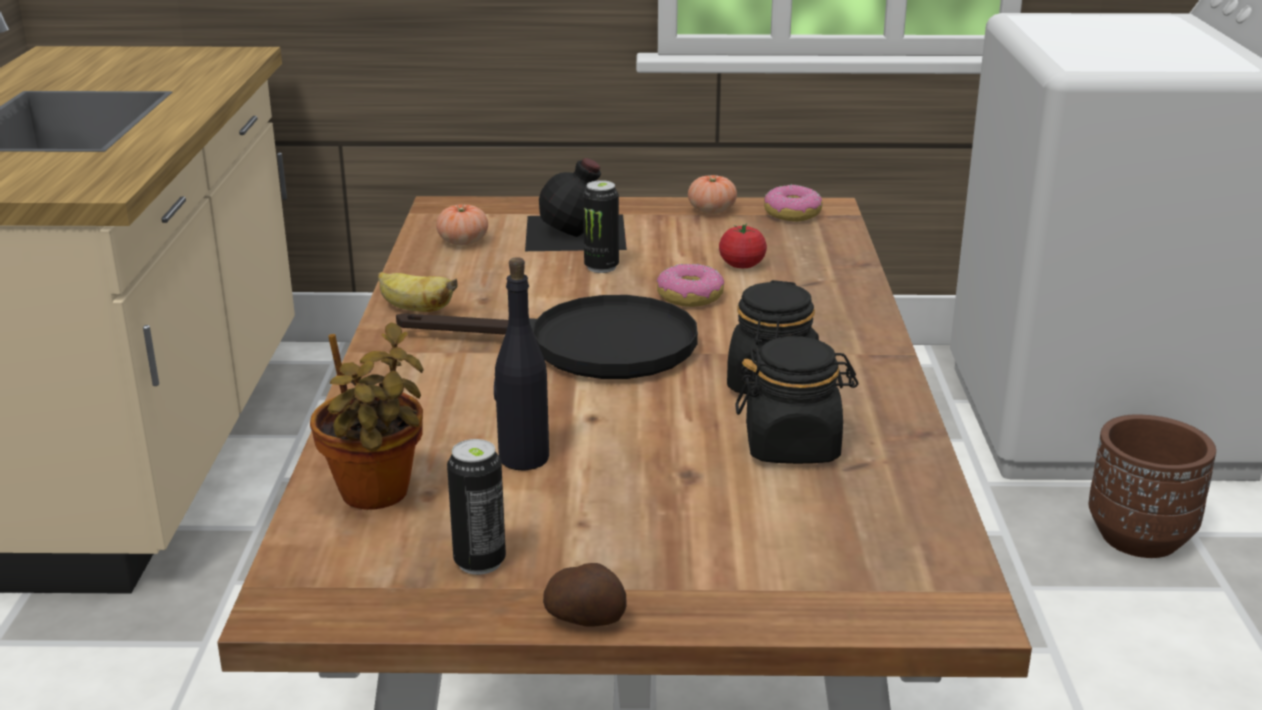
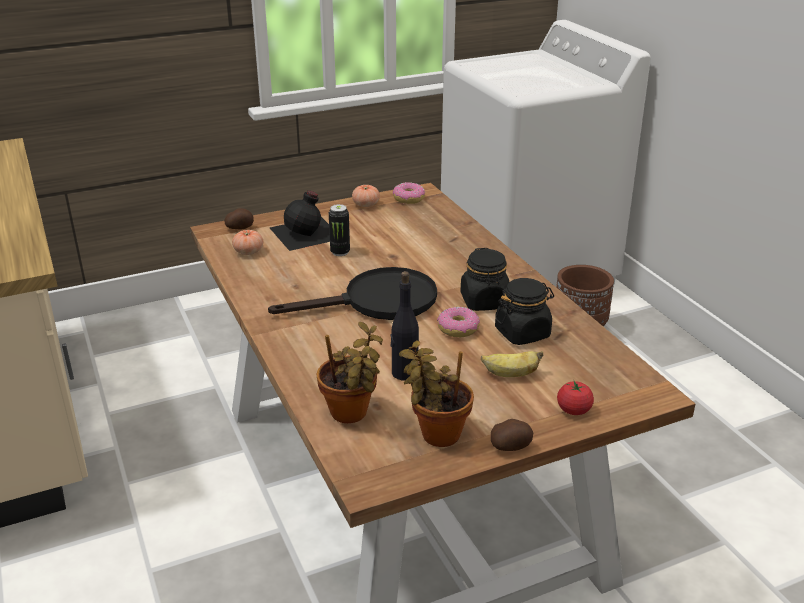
camera: 25 degrees left, 5 degrees up
banana [378,272,458,312] -> banana moved to [481,351,543,377]
can [447,439,506,575] -> potted plant [399,340,474,447]
donut [657,264,724,307] -> donut moved to [437,307,480,337]
tomato [719,223,767,268] -> tomato moved to [557,381,594,415]
none -> potato [224,208,254,229]

